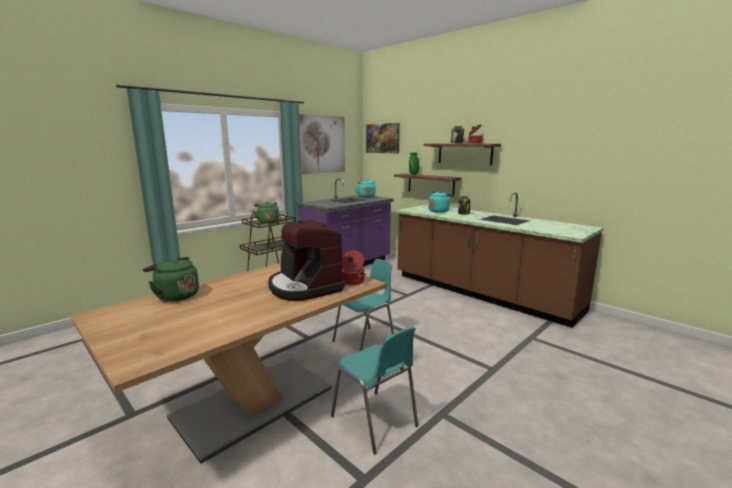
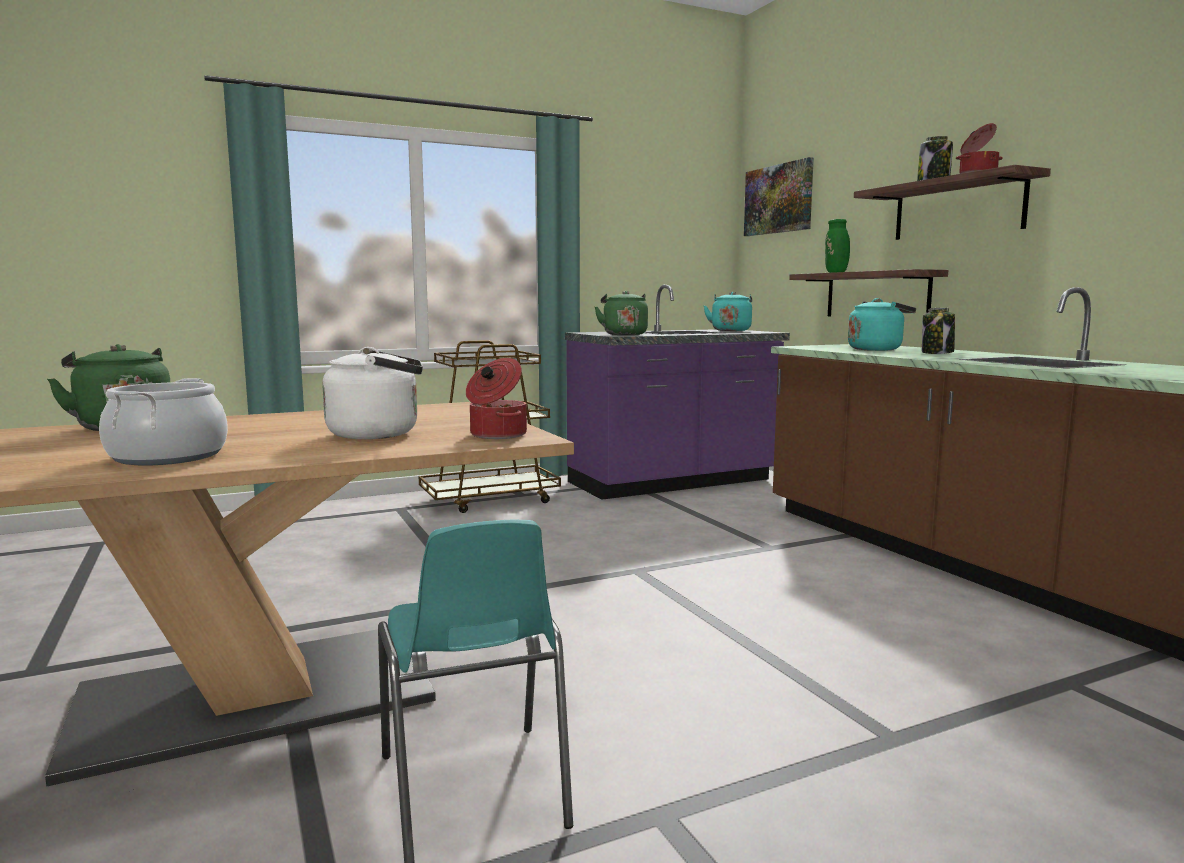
camera: 20 degrees right, 5 degrees down
green kettle [252,202,279,223] -> green kettle moved to [595,291,648,335]
coffee machine [268,220,345,301] -> white kettle [322,347,423,439]
picture [299,114,345,174] -> none
turquoise chair [332,259,394,351] -> none
none -> cooking pot [99,378,228,466]

